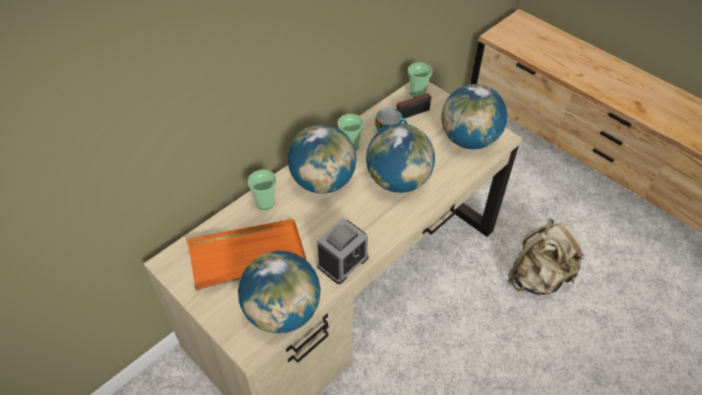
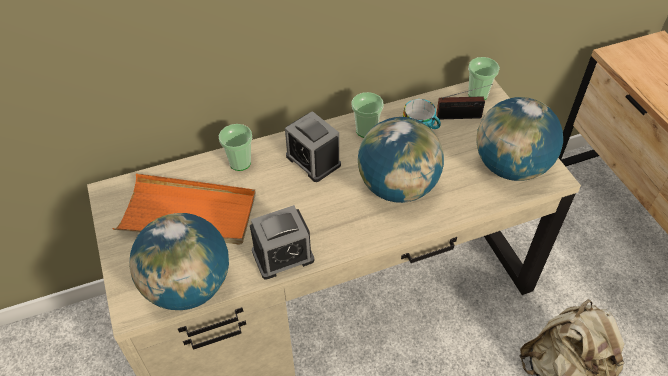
camera: 25 degrees right, 0 degrees up
globe [288,124,357,194] -> alarm clock [285,111,341,182]

